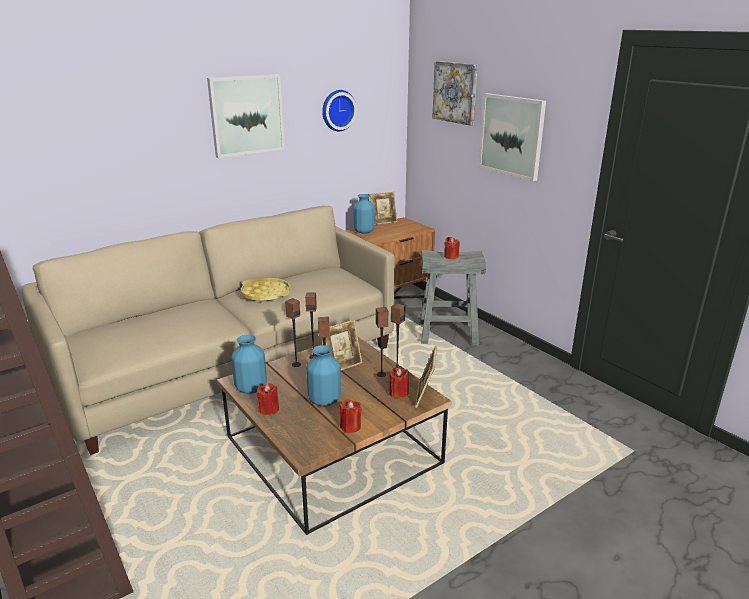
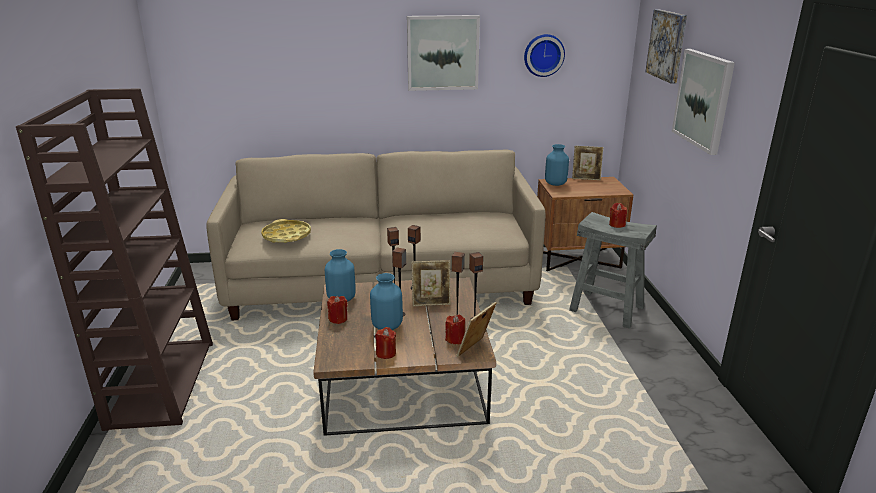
camera: 30 degrees right, 0 degrees up
yellow tray [241,278,290,302] -> yellow tray moved to [261,219,311,243]

